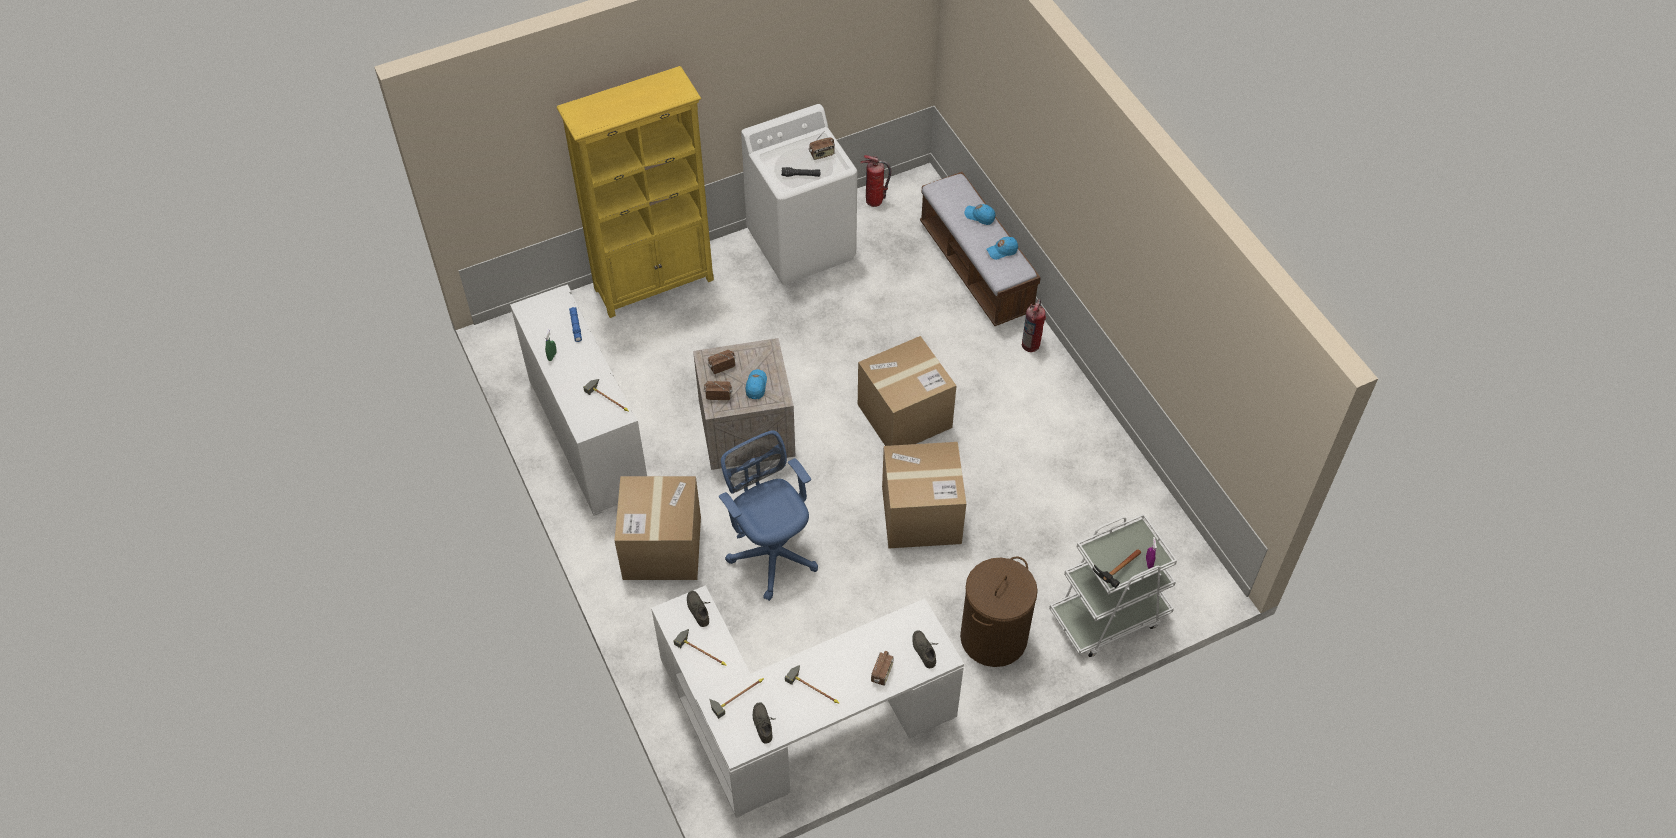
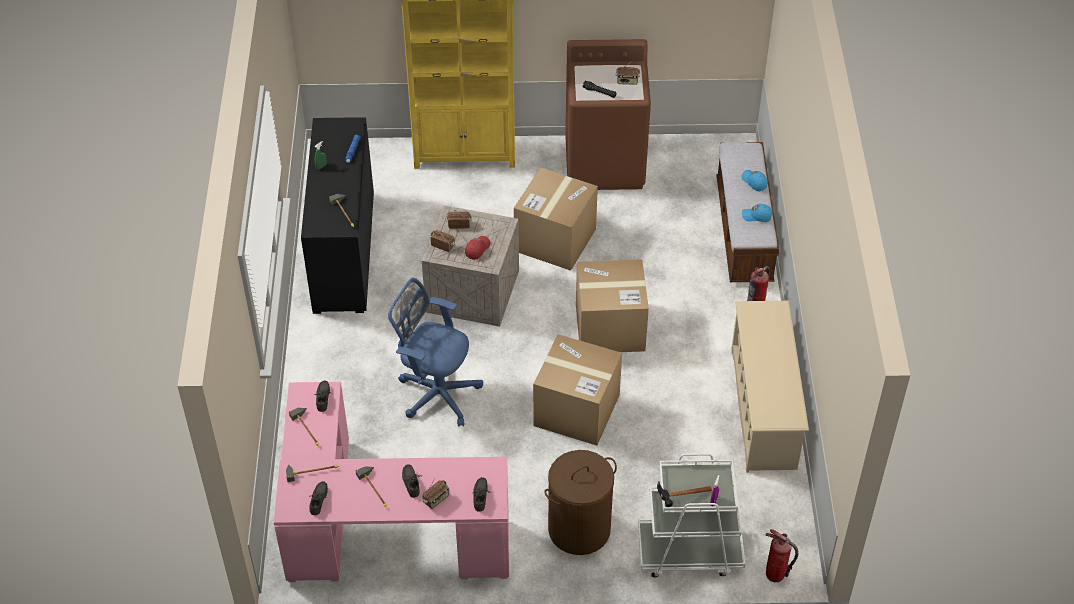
camera: 25 degrees right, 5 degrees down
white cabinet [510,284,647,516] -> black cabinet [301,117,374,314]
cardboard box [614,476,701,580] -> cardboard box moved to [514,167,598,271]
white desk [651,585,964,818] -> pink desk [274,382,509,582]
blue office chair [719,430,818,601] -> blue office chair turned 60 degrees counterclockwise [388,278,483,427]
white washing machine [741,104,857,285] -> brown washing machine [565,39,651,190]
blue cap [746,369,767,399] -> red cap [465,236,490,260]
fire extinguisher [860,155,891,207] -> fire extinguisher moved to [765,529,799,582]
none -> grey shoe [402,464,420,498]
none -> beige shoe rack [731,301,809,473]

